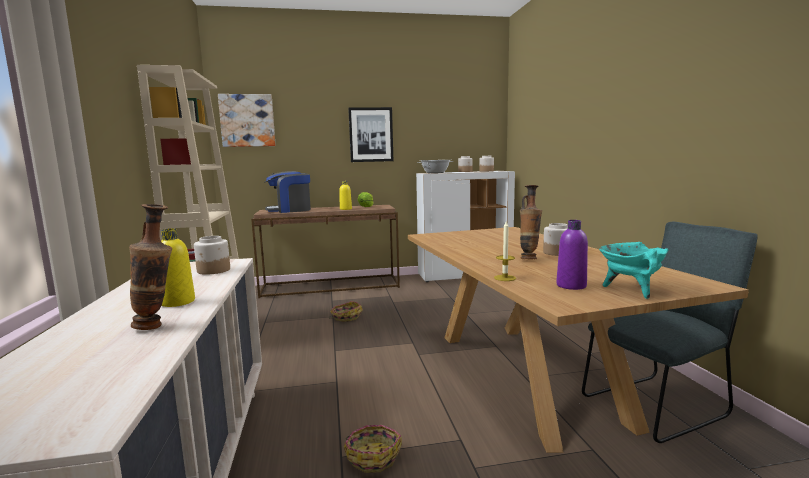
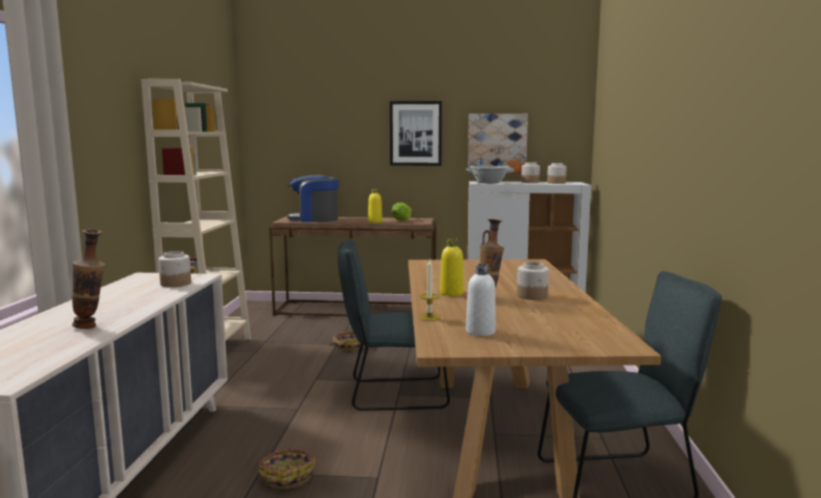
camera: 15 degrees right, 0 degrees up
yellow bottle [161,229,195,307] -> yellow bottle moved to [440,238,464,296]
picture [218,94,276,147] -> picture moved to [468,114,528,173]
purple bottle [556,220,588,290] -> white bottle [466,264,496,336]
turquoise cooking pot [599,242,669,299] -> none
none -> grey chair [337,239,450,411]

